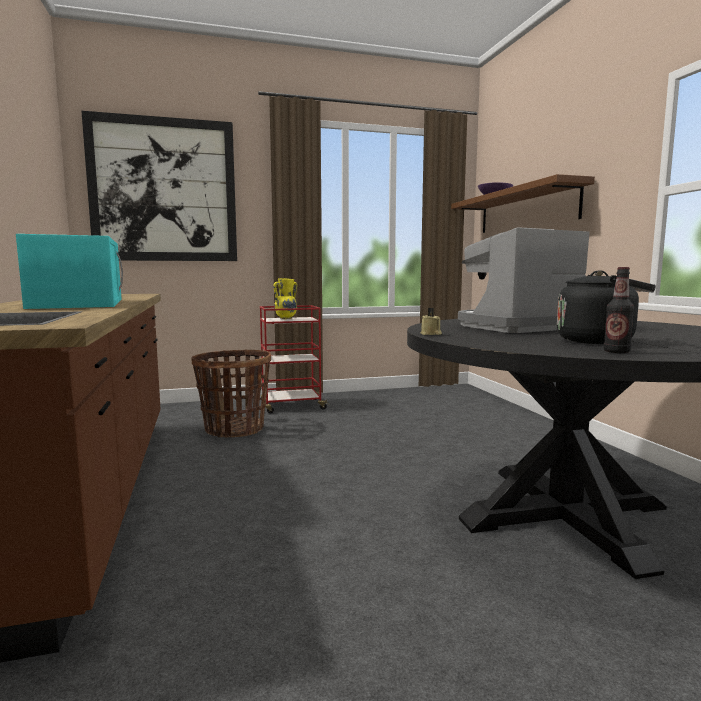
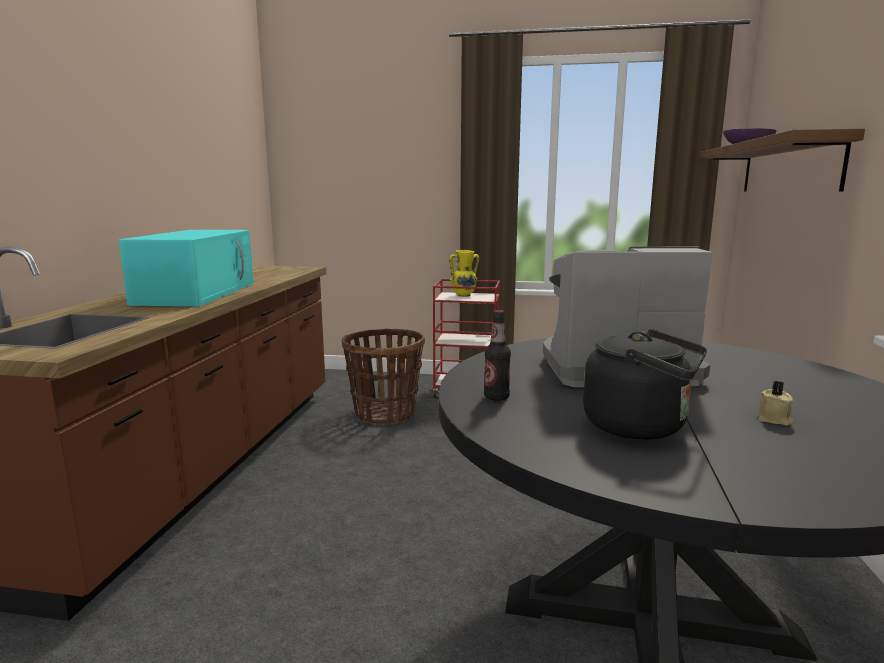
camera: 25 degrees right, 5 degrees up
picture [81,111,237,261] -> none
beige candle [421,308,442,335] -> beige candle moved to [757,381,793,426]
bottle [604,267,634,353] -> bottle moved to [484,310,511,401]

